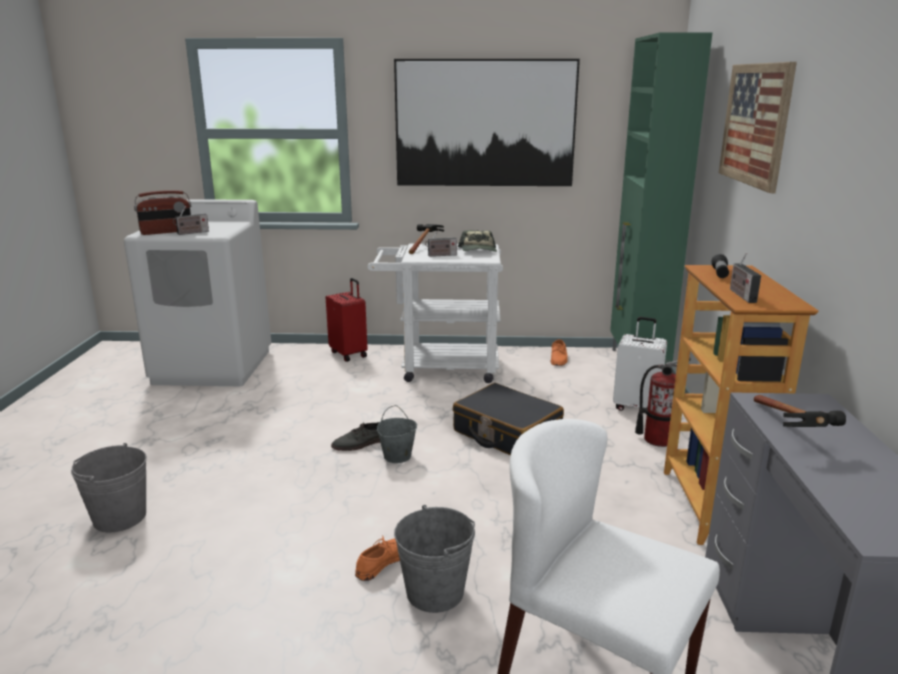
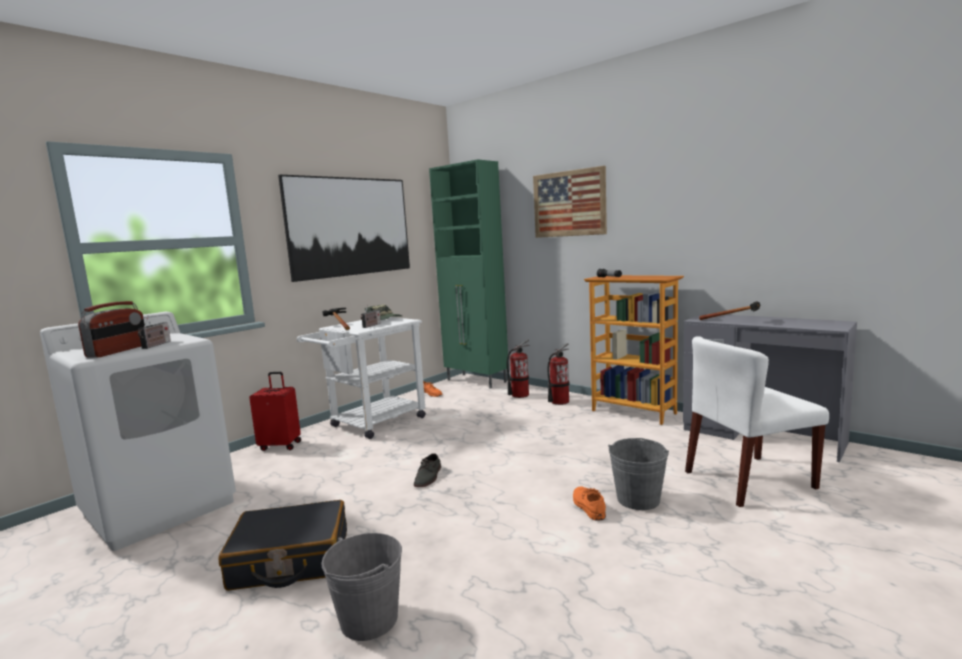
camera: 50 degrees left, 10 degrees down
grey bucket [377,405,417,463] -> none
black suitcase [453,383,564,455] -> black suitcase moved to [219,500,347,591]
white suitcase [613,317,667,411] -> fire extinguisher [507,340,529,398]
radio [730,253,761,303] -> none

